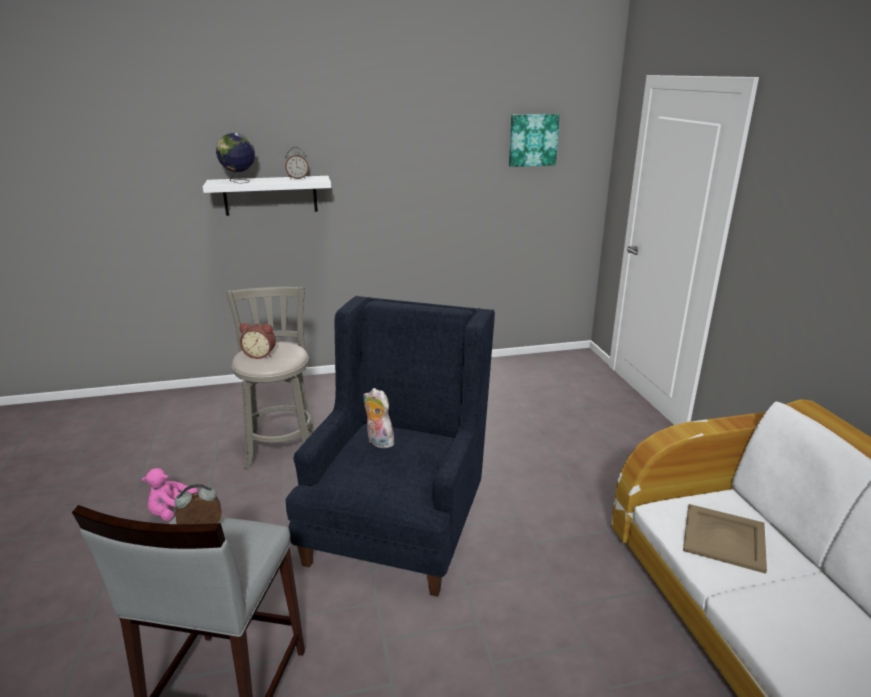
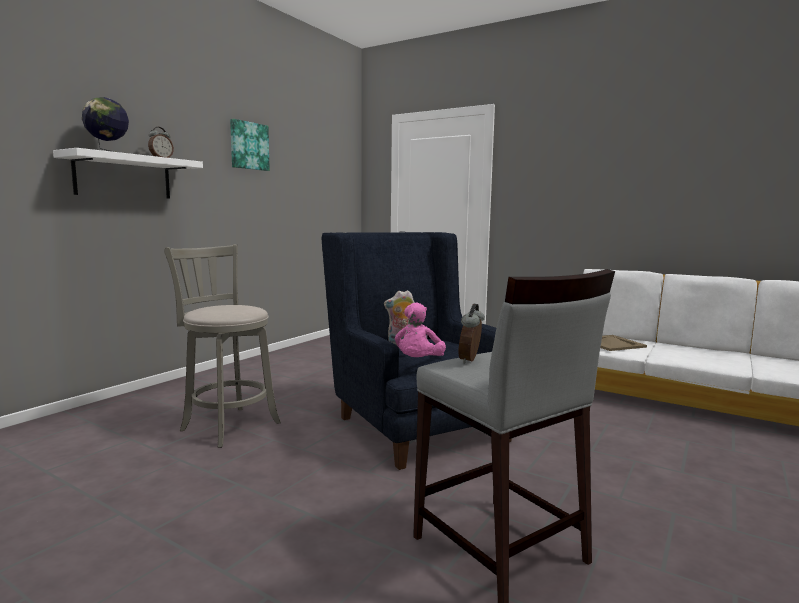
camera: 45 degrees left, 15 degrees down
pink plush toy [142,468,198,521] -> pink plush toy moved to [395,303,446,357]
alarm clock [240,323,276,359] -> none
picture [509,114,560,167] -> picture moved to [230,119,270,171]

